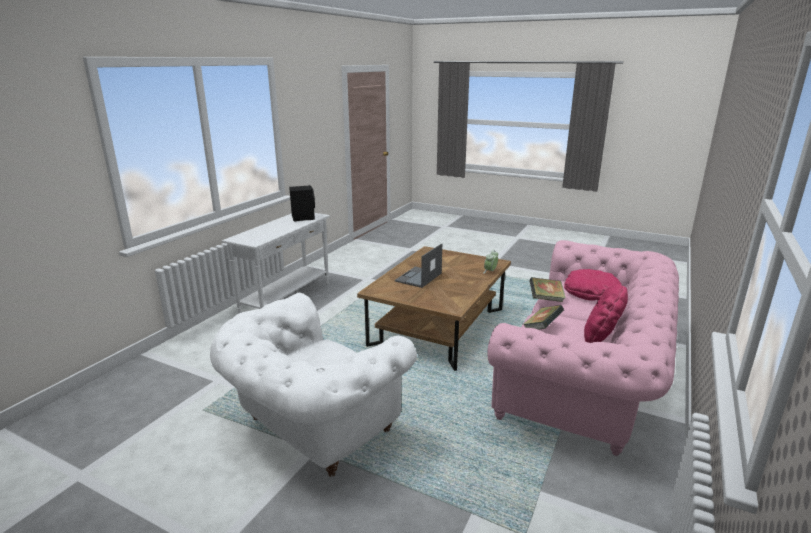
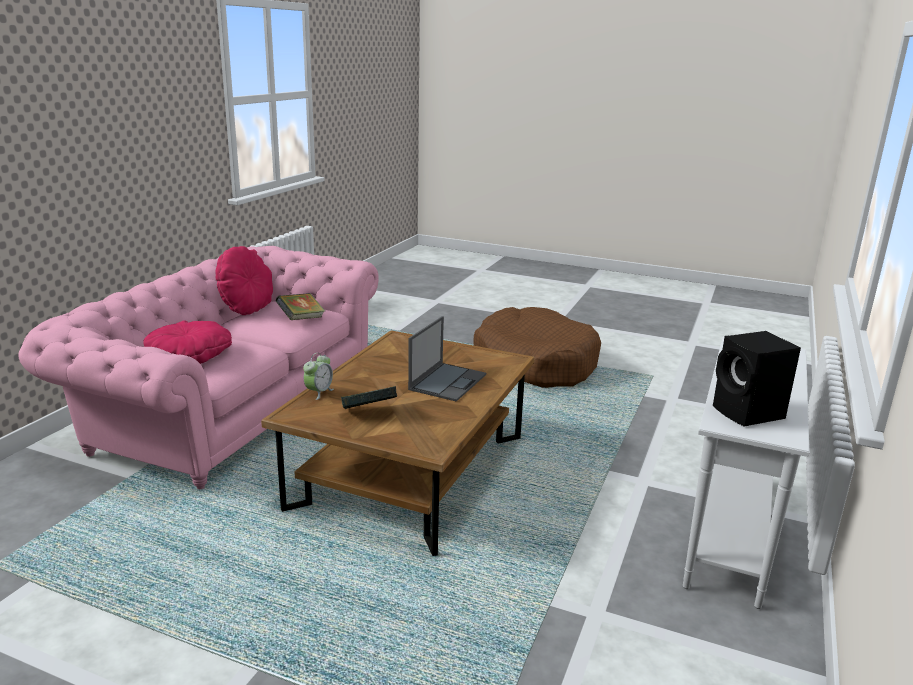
camera: 175 degrees right, 0 degrees up
white armchair [210,293,417,477] -> brown dog bed [474,307,601,388]
book [529,277,566,302] -> book moved to [341,386,397,409]

